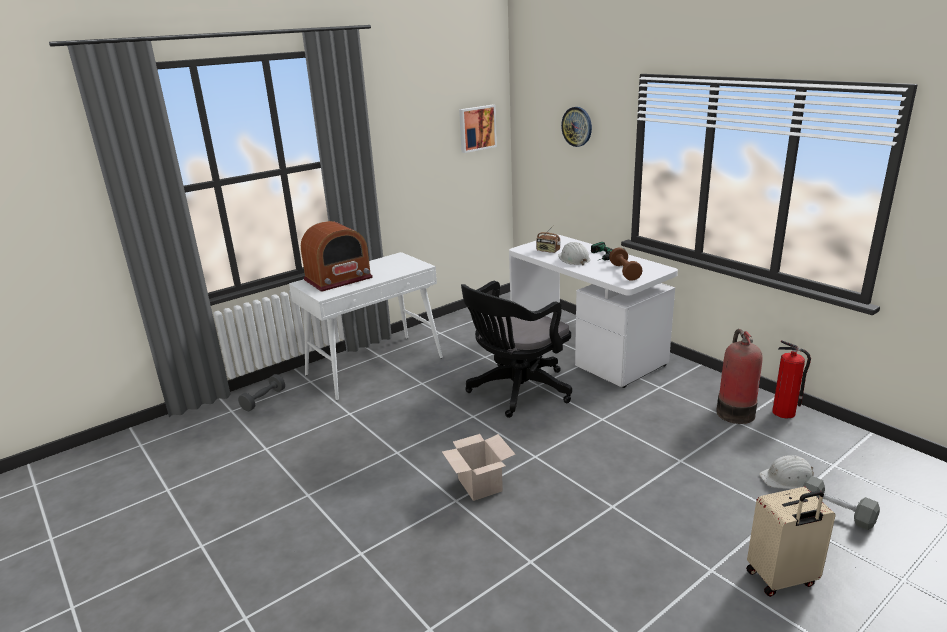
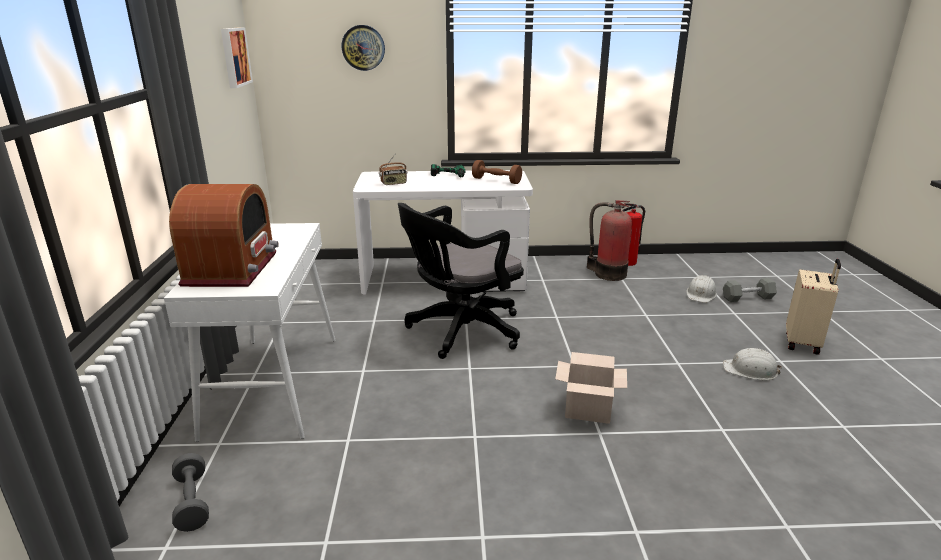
camera: 55 degrees left, 0 degrees up
black office chair [461,281,572,418] -> black office chair turned 60 degrees clockwise [398,203,524,359]
white hard hat [558,242,590,266] -> white hard hat moved to [723,348,782,380]

